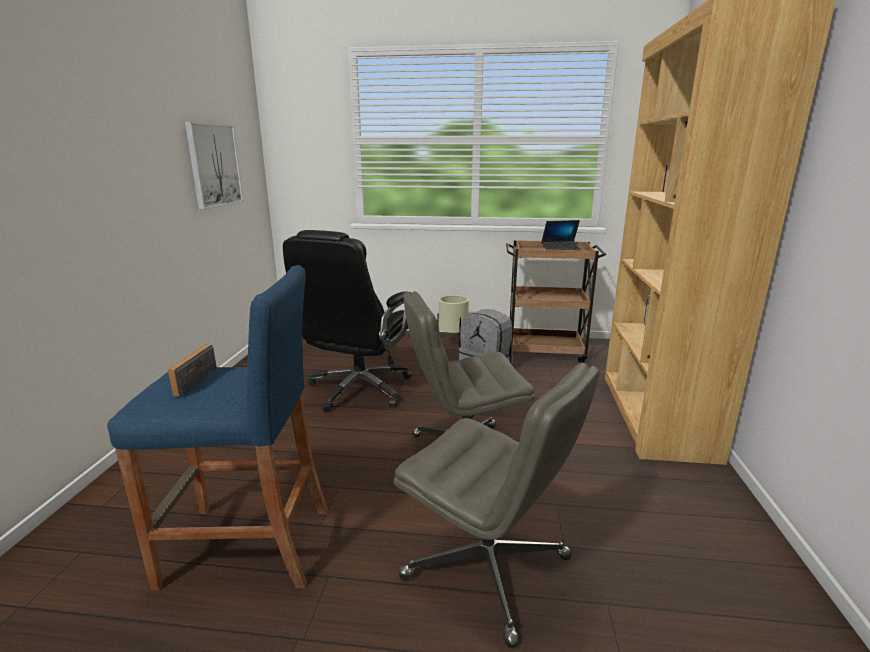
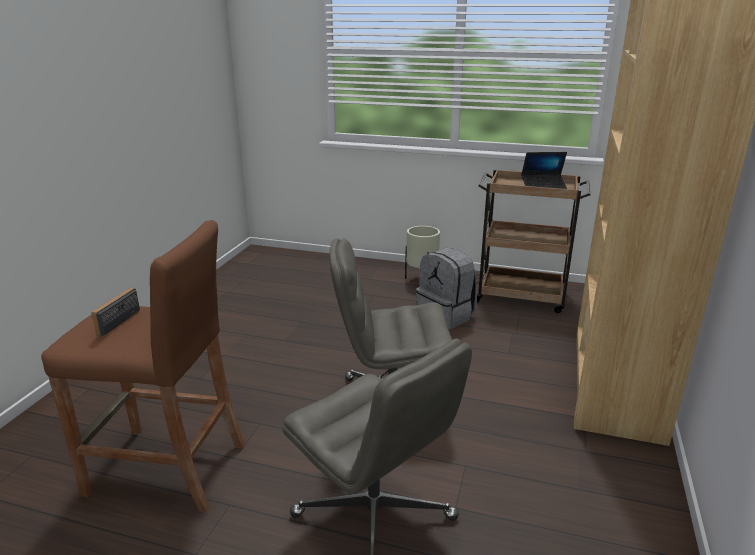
camera: 10 degrees right, 5 degrees up
blue stool [107,265,328,591] -> brown stool [41,220,245,512]
picture [185,122,244,210] -> none
black office chair [283,230,412,412] -> none

